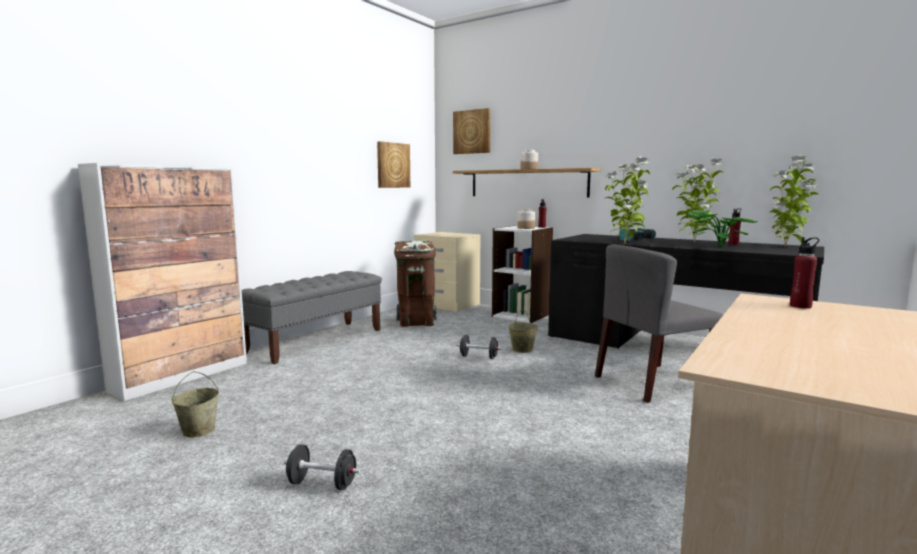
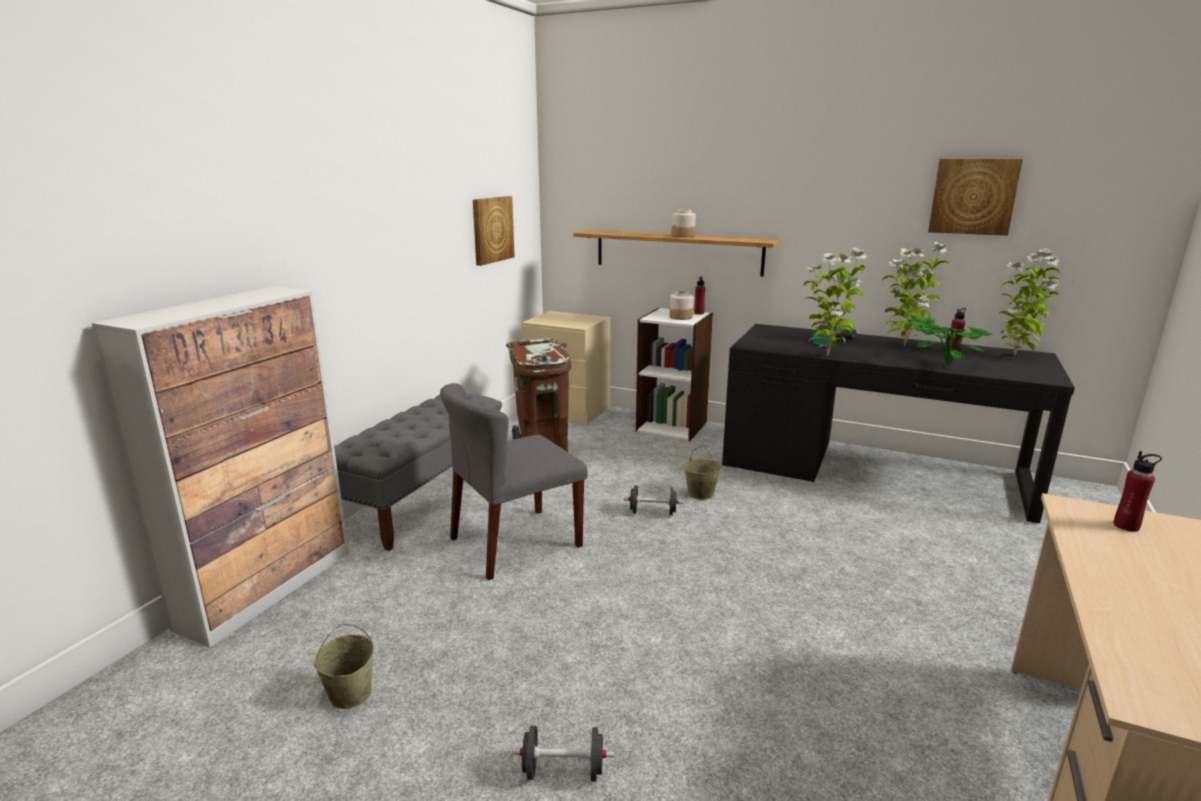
camera: 10 degrees left, 10 degrees up
picture [453,108,490,154] -> picture moved to [928,159,1023,236]
grey chair [595,244,723,403] -> grey chair moved to [440,383,588,581]

